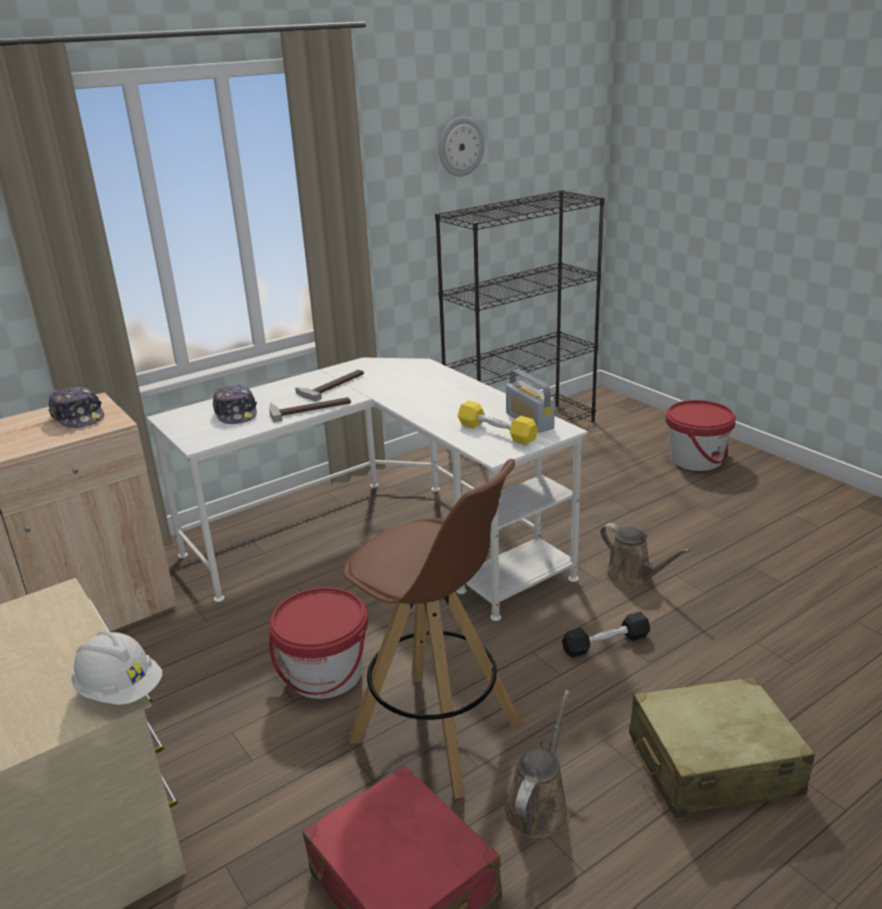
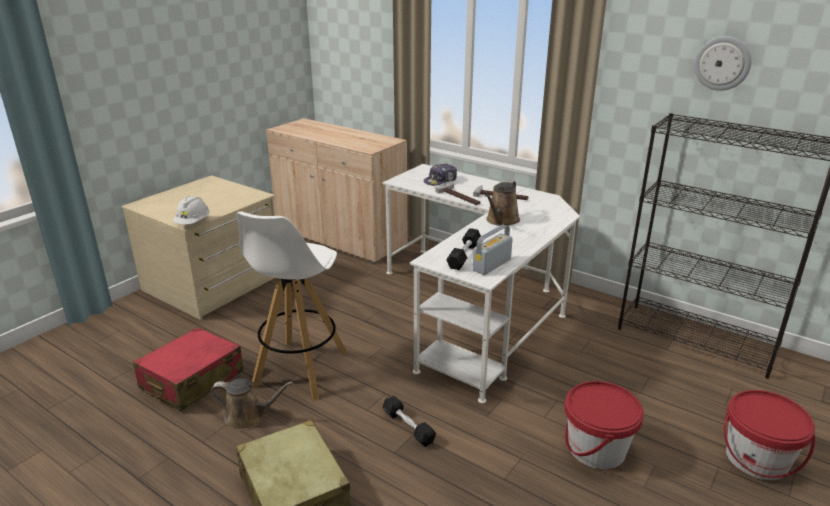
camera: 70 degrees right, 0 degrees up
cap [48,386,104,428] -> none
red bucket [269,587,368,699] -> red bucket moved to [565,381,644,469]
brown stool [343,459,522,798] -> white stool [236,211,347,400]
yellow dumbbell [458,401,538,445] -> black dumbbell [446,228,481,270]
brown watering can [600,523,691,588] -> brown watering can moved to [485,181,520,226]

